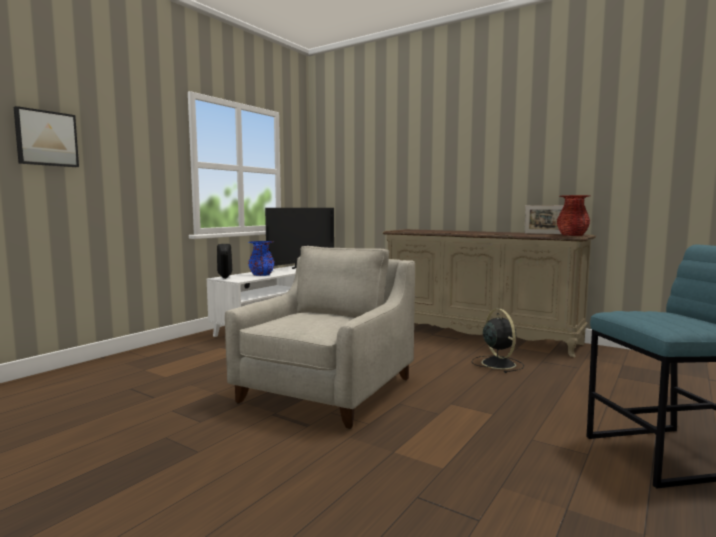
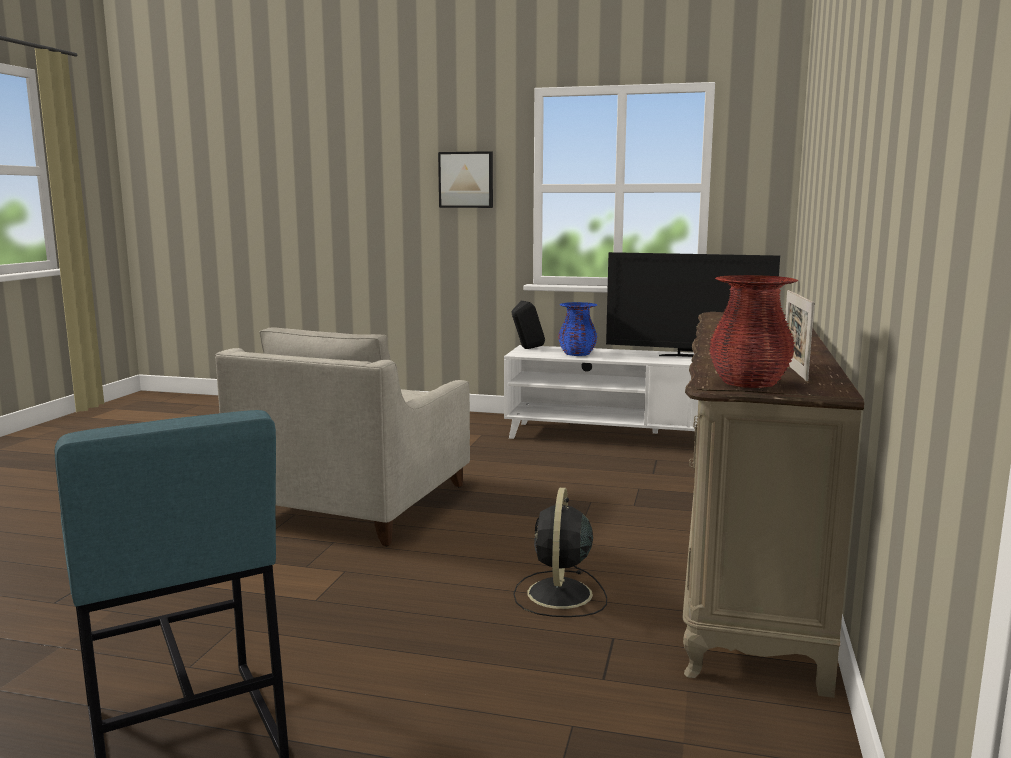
camera: 70 degrees right, 5 degrees up
picture [14,106,79,167] -> picture moved to [438,151,493,208]
beige armchair [225,246,415,429] -> beige armchair turned 105 degrees clockwise [215,327,470,546]
black fan [471,309,524,373] -> black fan turned 135 degrees clockwise [513,488,607,617]

